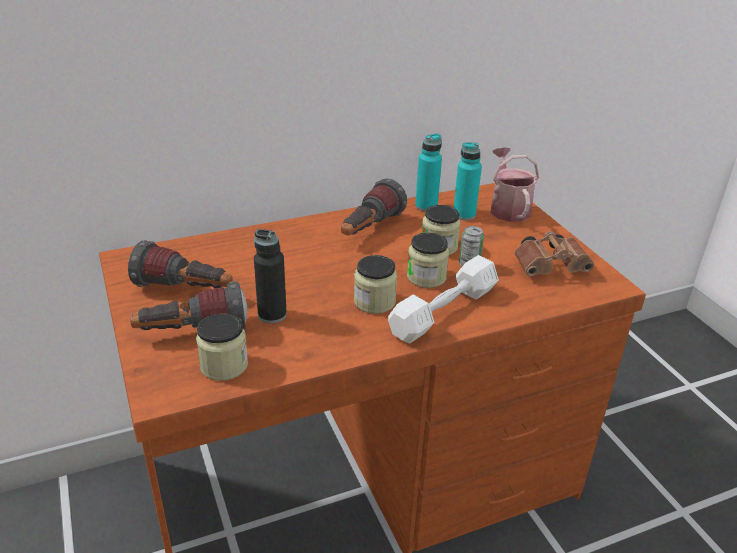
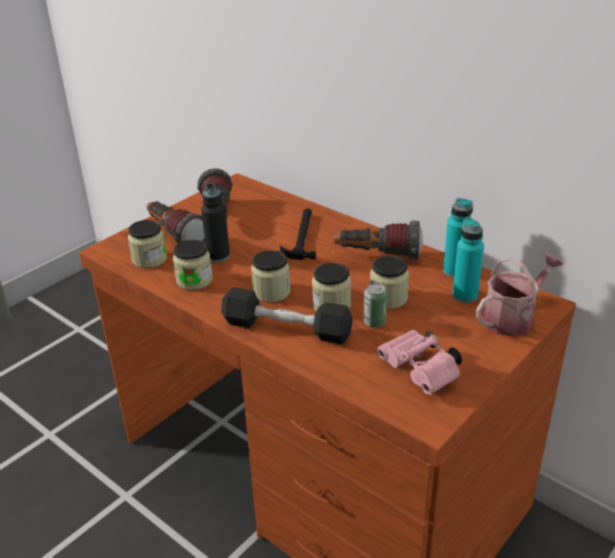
camera: 65 degrees right, 0 degrees up
white dumbbell [388,255,499,343] -> black dumbbell [221,287,353,344]
brown binoculars [515,231,594,276] -> pink binoculars [377,330,462,395]
none -> jar [173,240,213,290]
none -> hammer [280,209,316,260]

